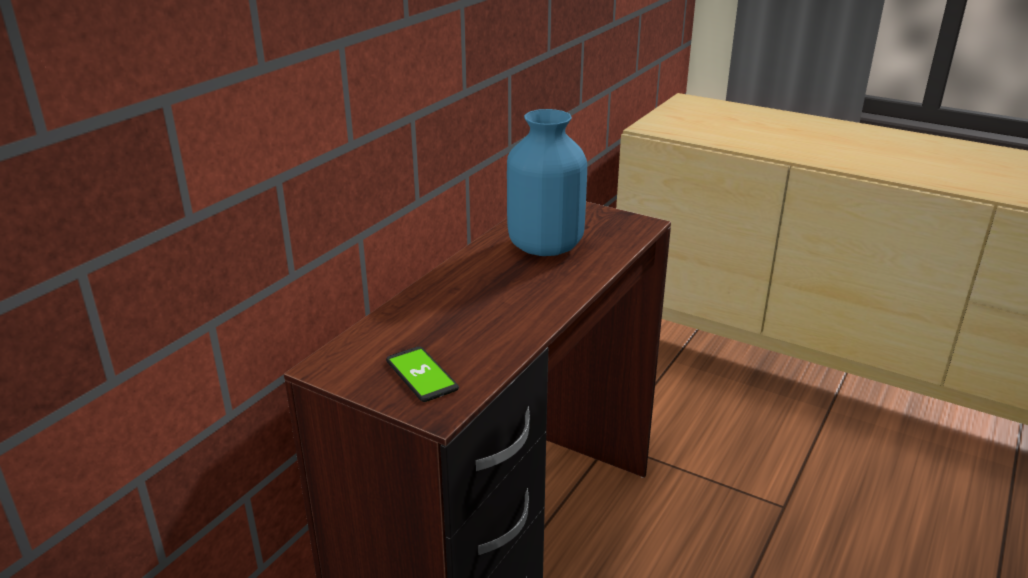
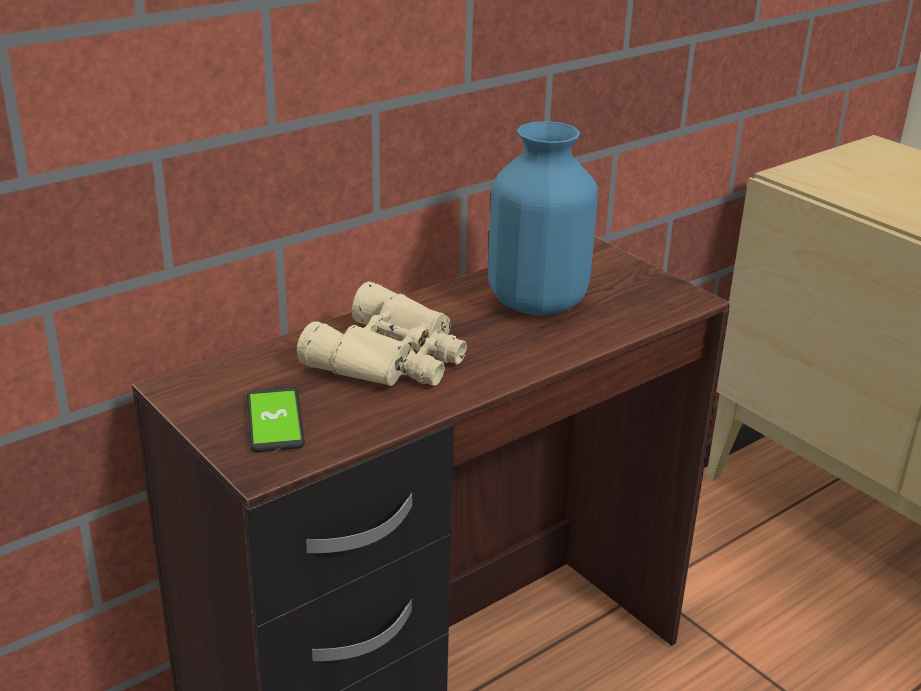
camera: 20 degrees right, 0 degrees up
none -> beige binoculars [297,281,467,386]

